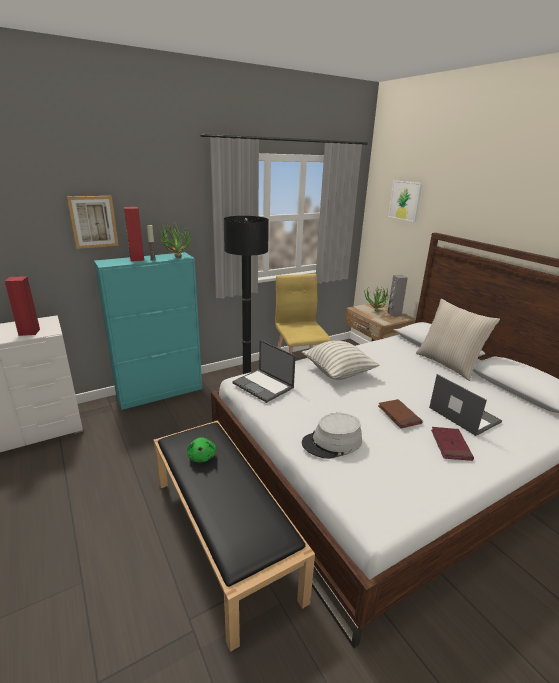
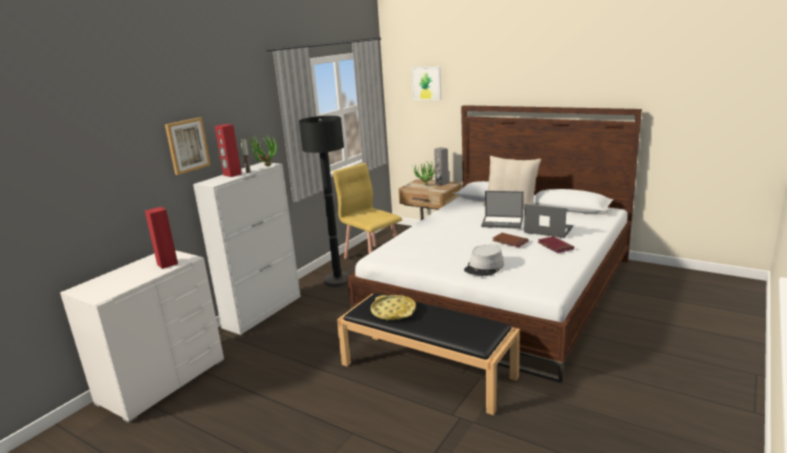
camera: 25 degrees left, 5 degrees down
turquoise cabinet [94,252,202,410] -> white cabinet [193,162,301,335]
green plush toy [187,437,216,462] -> yellow tray [371,295,416,320]
laptop [232,340,296,403] -> laptop moved to [481,191,524,229]
pillow [302,341,379,380] -> none

